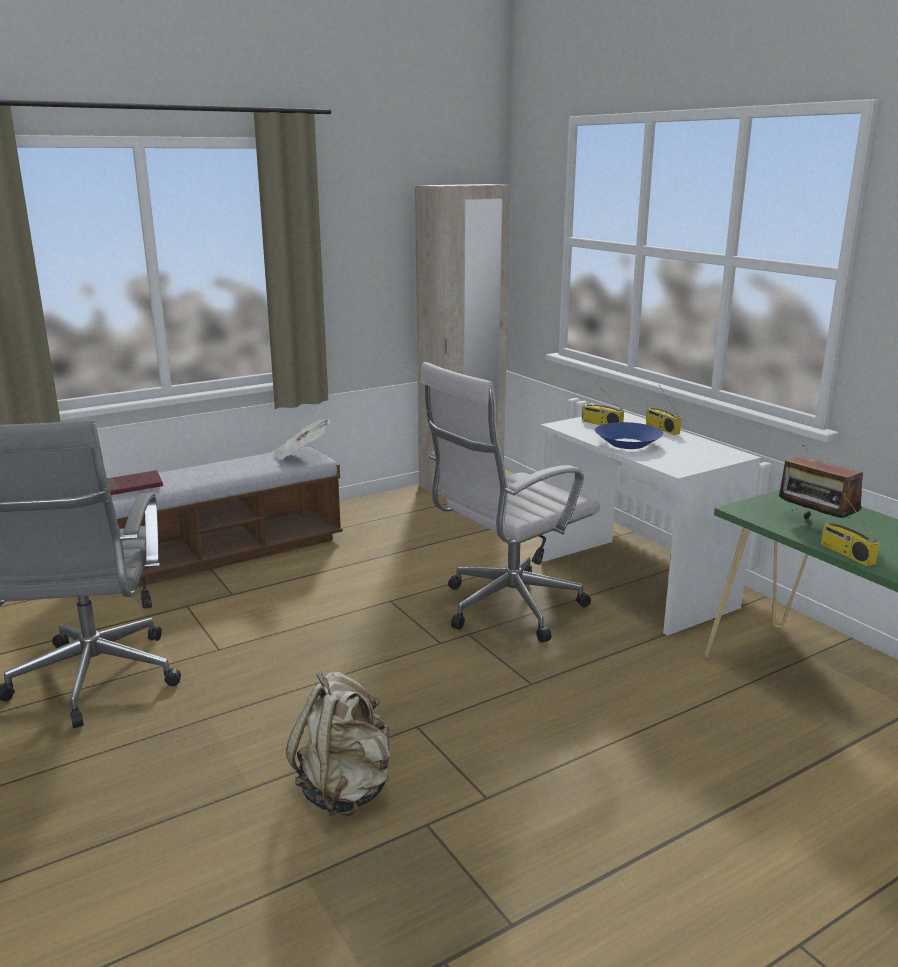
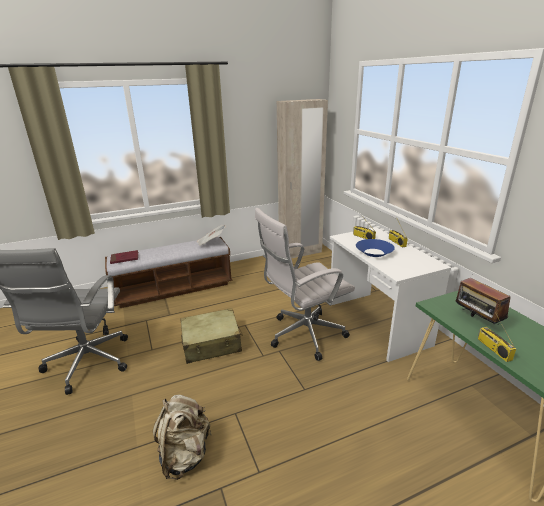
camera: 10 degrees right, 5 degrees up
none -> beige suitcase [181,308,243,364]

